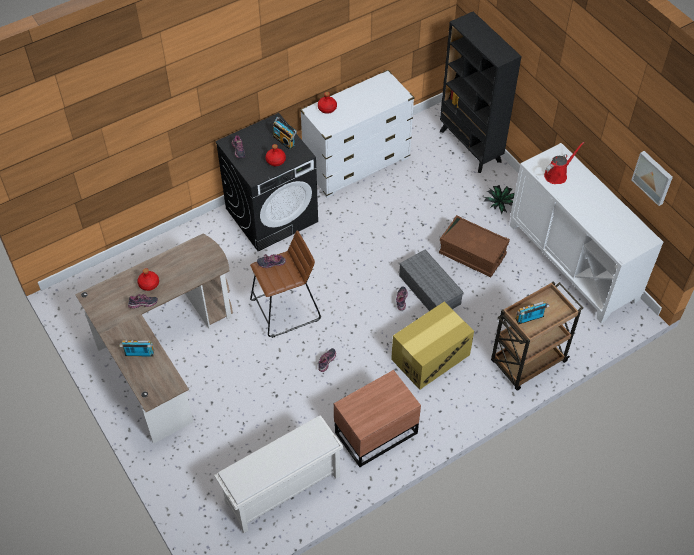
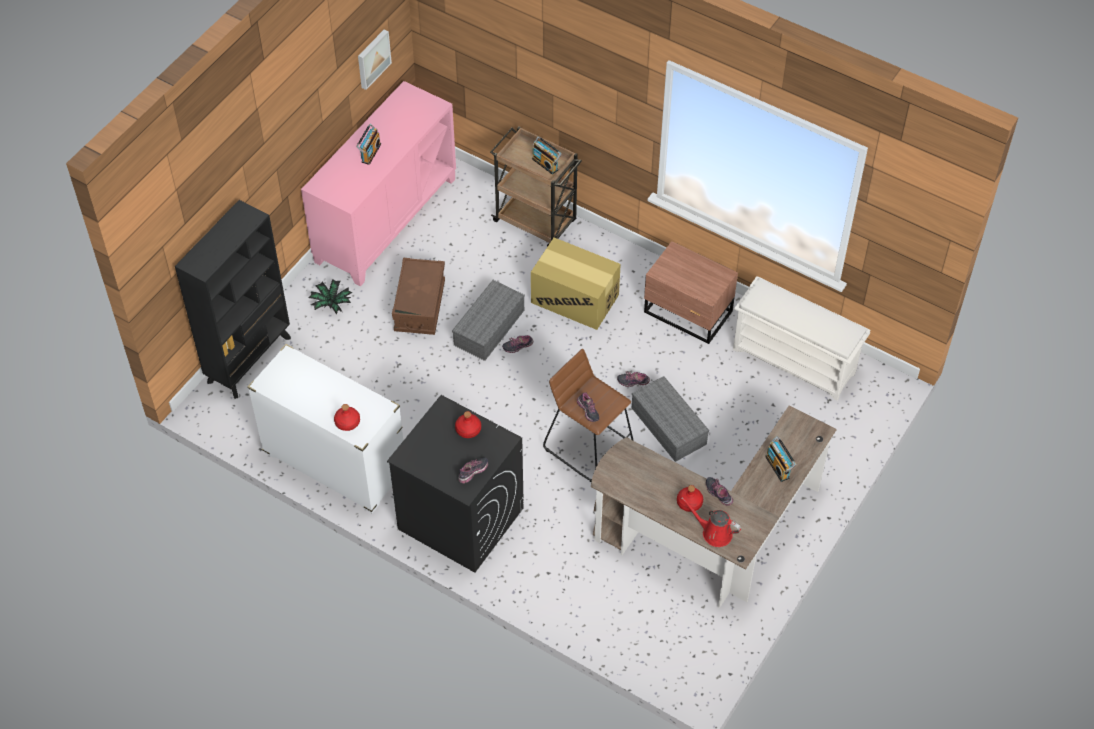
camera: 115 degrees left, 0 degrees up
radio [273,117,297,150] -> radio moved to [356,124,381,165]
white cabinet [510,143,663,323] -> pink cabinet [301,81,456,286]
red watering can [544,142,584,184] -> red watering can moved to [681,497,741,547]
none -> grey storage box [632,376,709,462]

